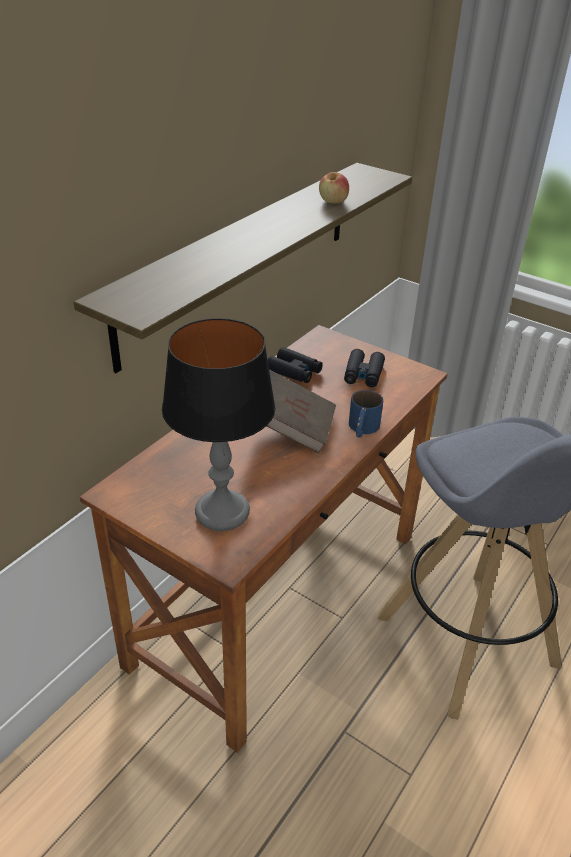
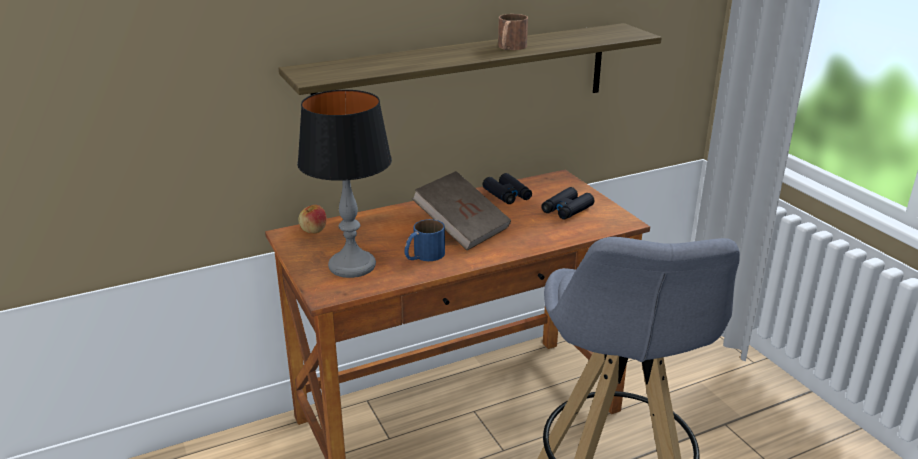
camera: 30 degrees right, 10 degrees down
apple [319,172,349,203] -> apple moved to [299,205,327,233]
blue mug [349,390,383,438] -> blue mug moved to [404,219,445,261]
none -> brown mug [498,14,528,50]

